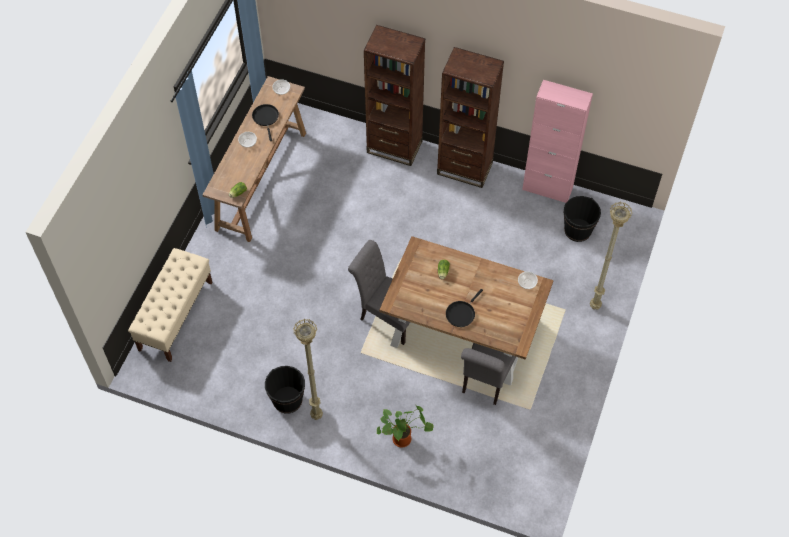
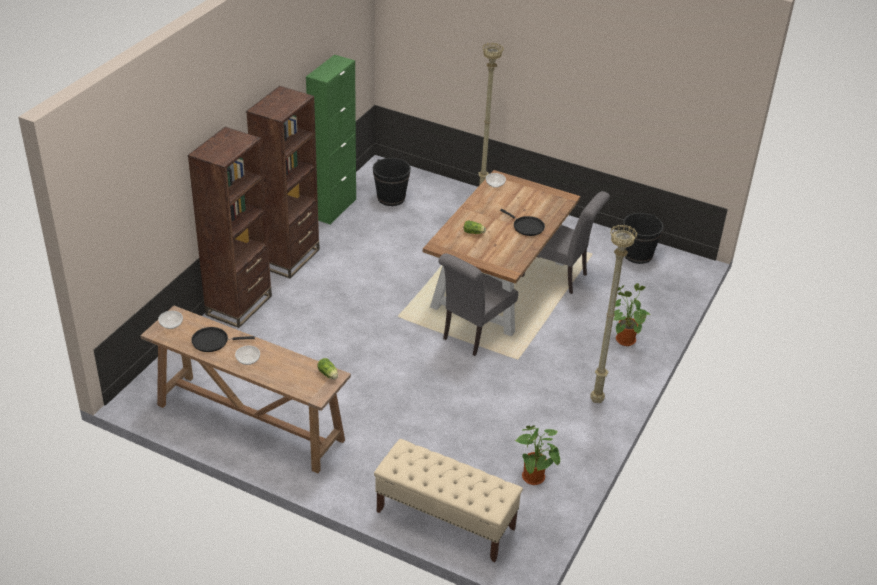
camera: 85 degrees left, 20 degrees down
black bucket [265,366,305,414] -> black bucket moved to [623,213,664,264]
pink cabinet [522,80,593,203] -> green cabinet [306,55,356,225]
none -> potted plant [515,425,560,485]

